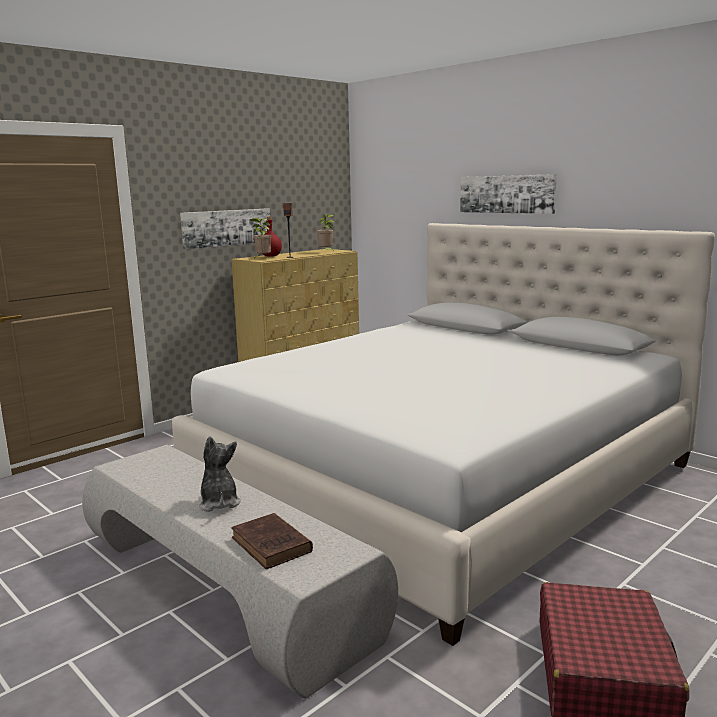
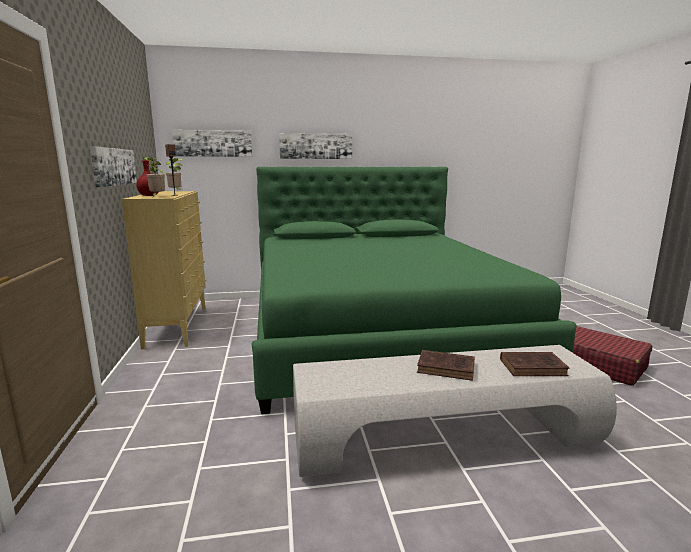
camera: 55 degrees left, 0 degrees up
white bed [172,223,715,646] -> green bed [252,167,577,414]
plush toy [197,436,241,512] -> brown book [417,350,475,381]
none -> picture [172,130,252,157]

